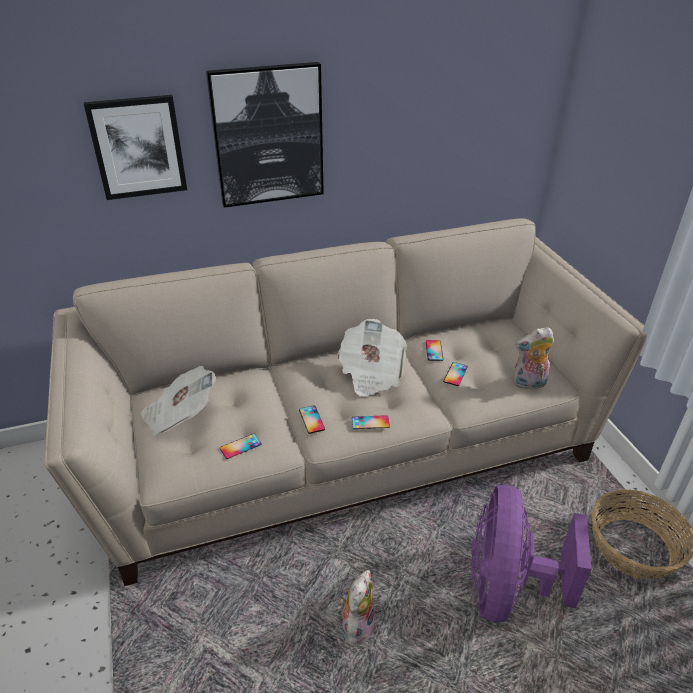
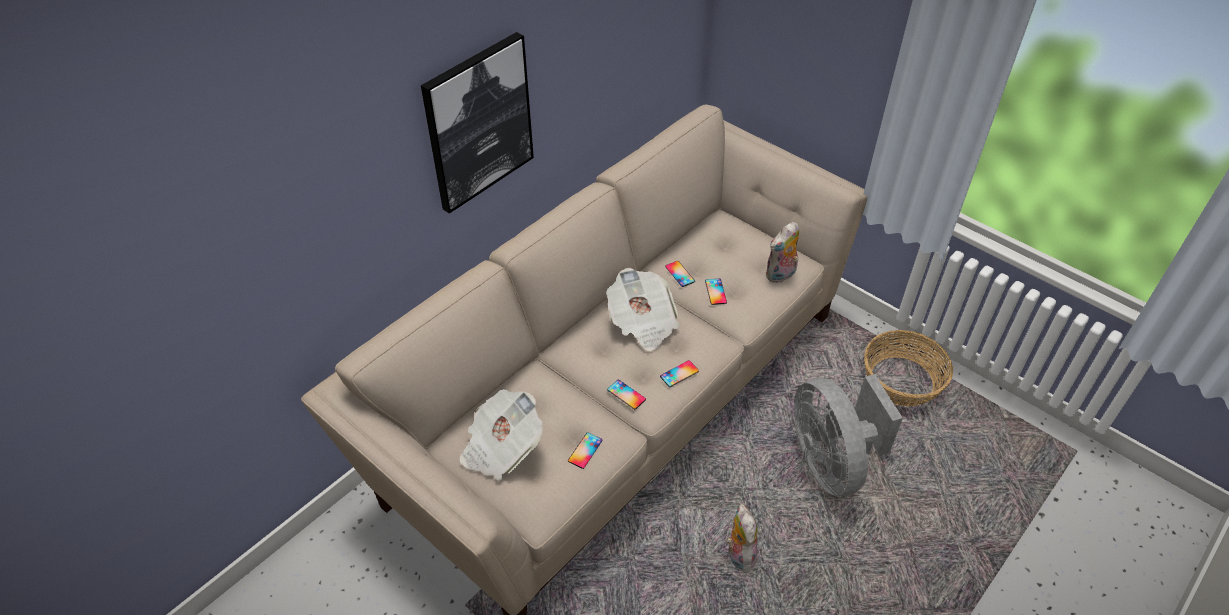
camera: 30 degrees left, 10 degrees up
picture [84,95,187,200] -> none
purple fan [471,485,592,623] -> grey fan [794,374,903,496]

